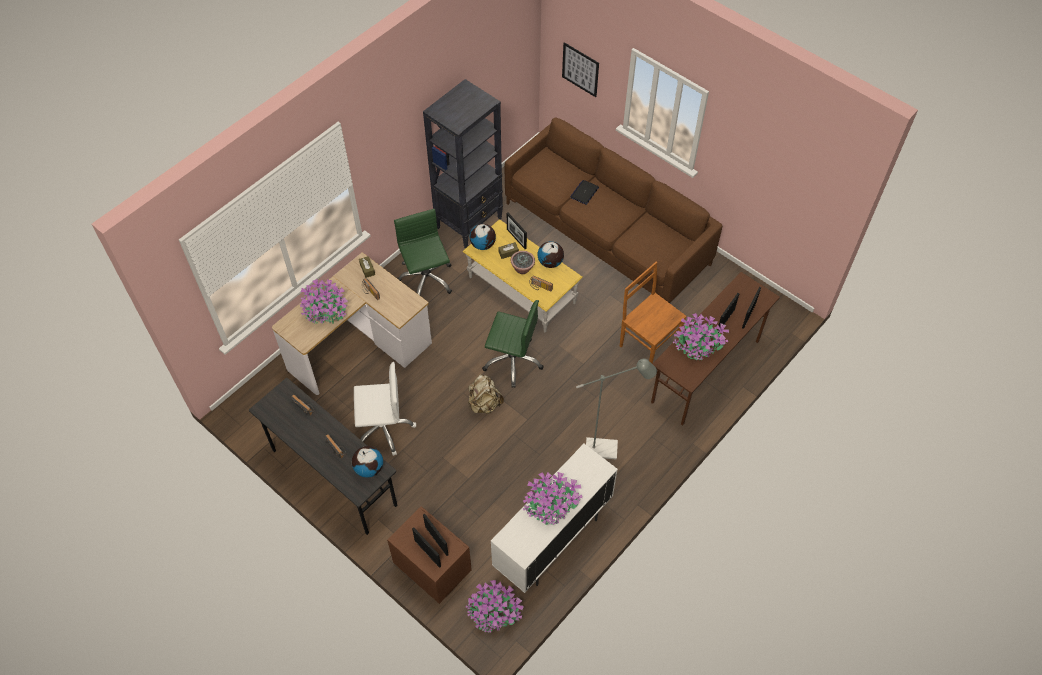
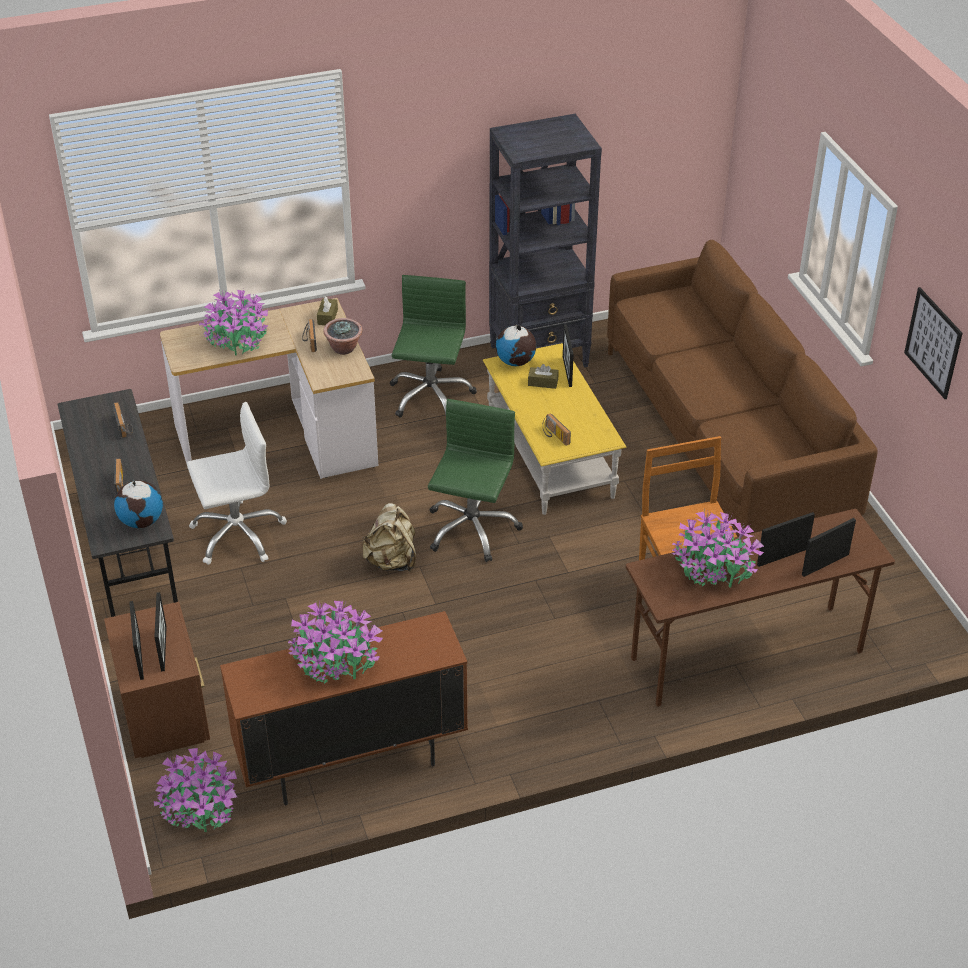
camera: 30 degrees right, 15 degrees down
white office chair [354,362,416,456] -> white office chair turned 45 degrees counterclockwise [187,402,287,565]
green office chair [482,300,544,387] -> green office chair turned 120 degrees counterclockwise [428,399,523,562]
white cabinet [491,444,618,593] -> brown cabinet [220,611,468,805]
potted plant [511,251,535,274] -> potted plant moved to [323,318,362,355]
globe [537,241,564,268] -> none
picture [562,42,599,97] -> picture moved to [904,287,963,399]
laptop [570,180,599,205] -> none
grey floor lamp [576,359,657,460] -> none

